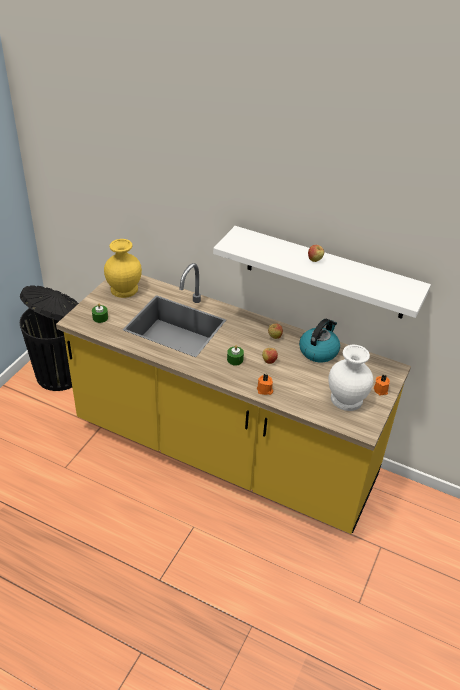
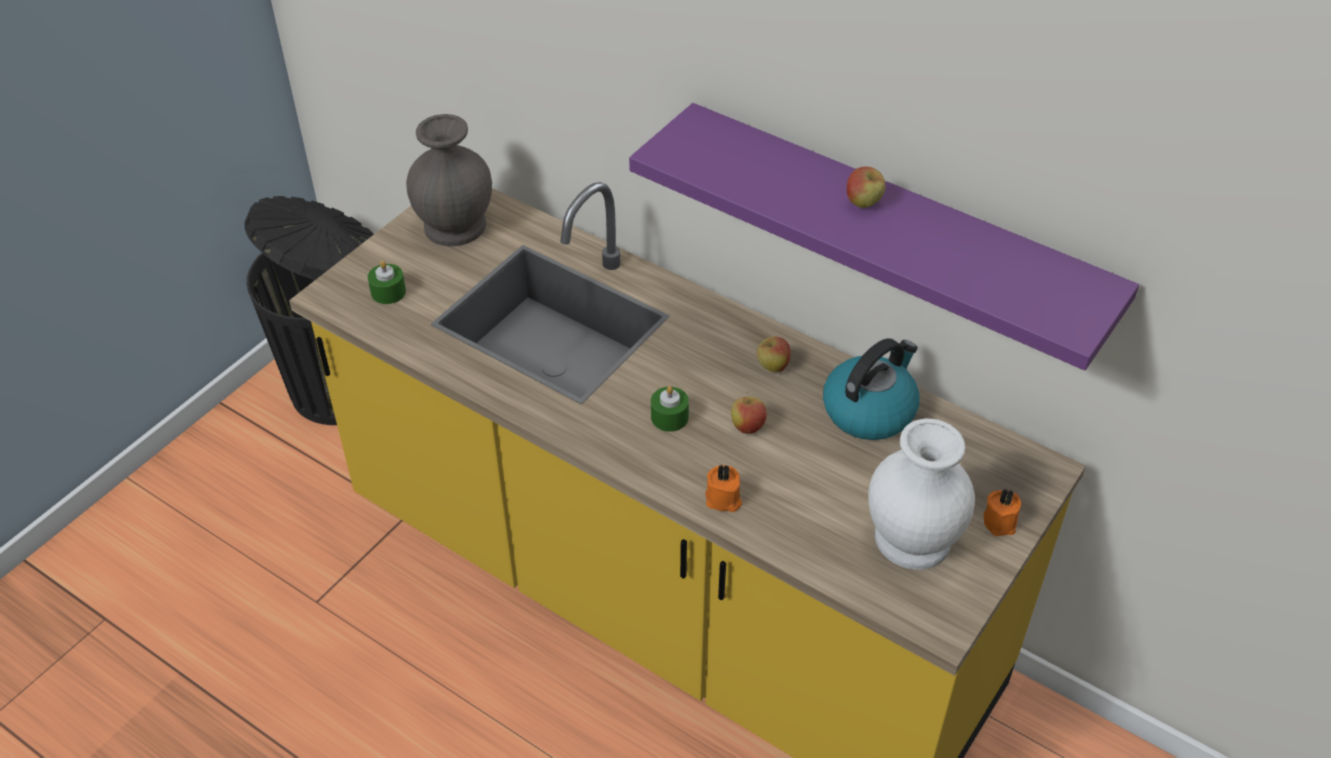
camera: 10 degrees right, 5 degrees up
yellow vase [104,239,142,298] -> grey vase [406,114,492,246]
white shelf [213,226,431,319] -> purple shelf [629,103,1139,371]

